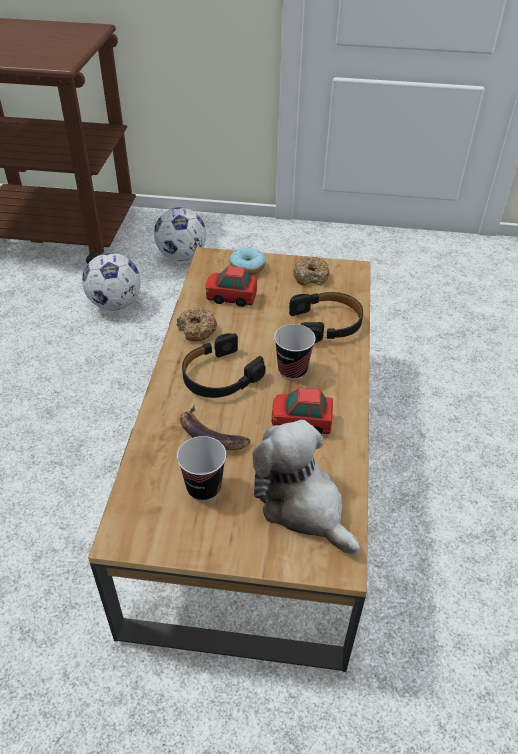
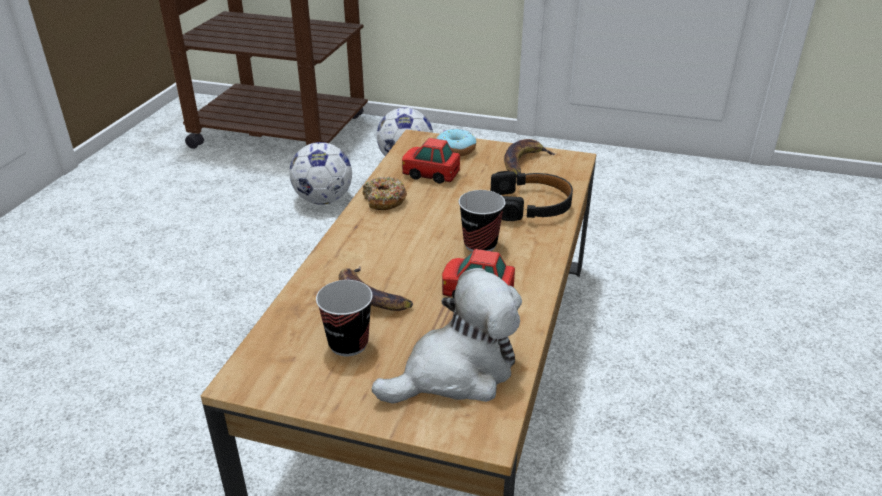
camera: 10 degrees right, 10 degrees down
black headphones [182,333,266,398] -> none
plush toy [252,420,360,555] -> plush toy turned 90 degrees clockwise [372,268,522,404]
donut [293,257,330,286] -> banana [504,139,557,177]

